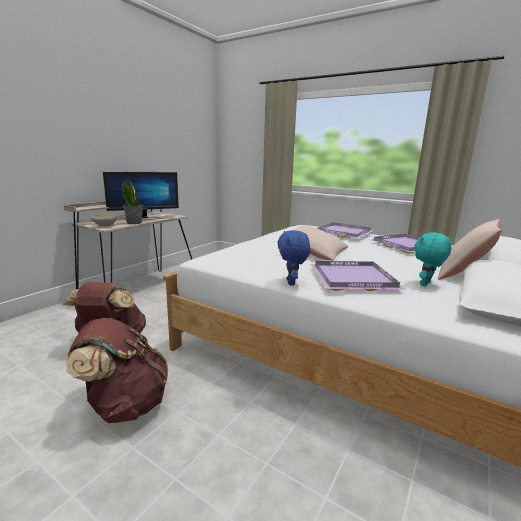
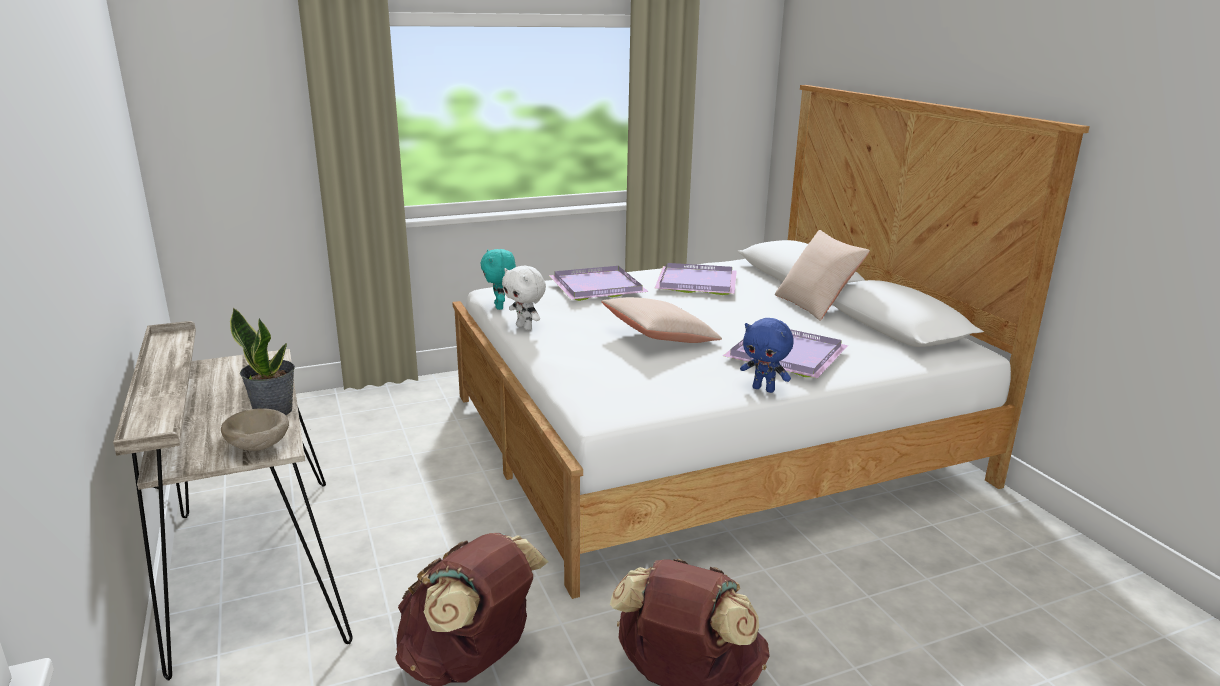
camera: 55 degrees left, 5 degrees up
monitor [103,171,179,220] -> none
turquoise plush toy [414,232,452,286] -> turquoise plush toy moved to [480,249,516,310]
none -> white plush toy [502,266,546,330]

